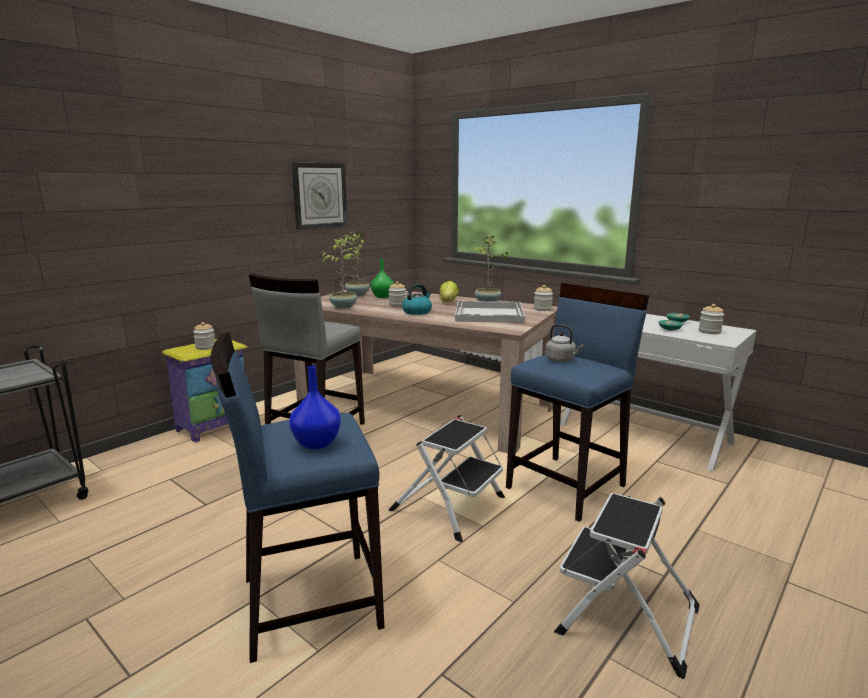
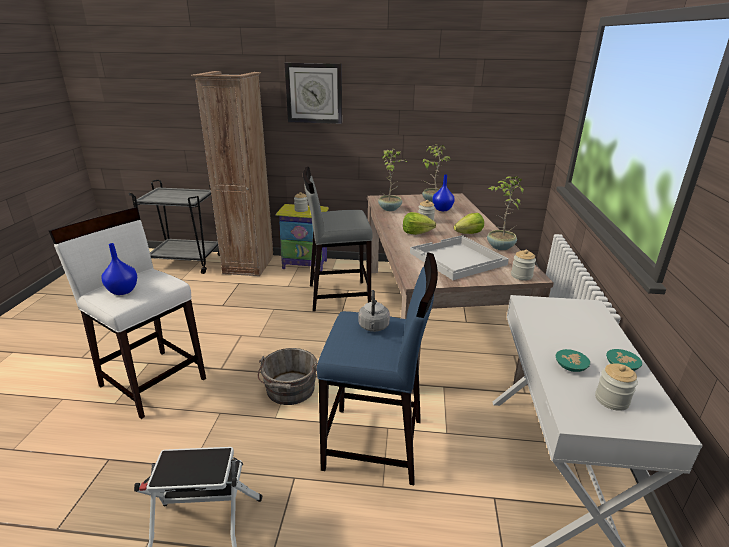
camera: 55 degrees right, 10 degrees up
blue stool [210,332,384,663] -> white stool [49,207,206,419]
wall clock [292,162,348,230] -> wall clock moved to [285,63,342,124]
green vase [371,259,394,298] -> blue vase [432,174,455,211]
step ladder [389,415,505,542] -> grey bucket [258,348,317,405]
kettle [402,284,432,315] -> lettuce [403,212,436,235]
none -> brown cabinet [191,71,273,276]

